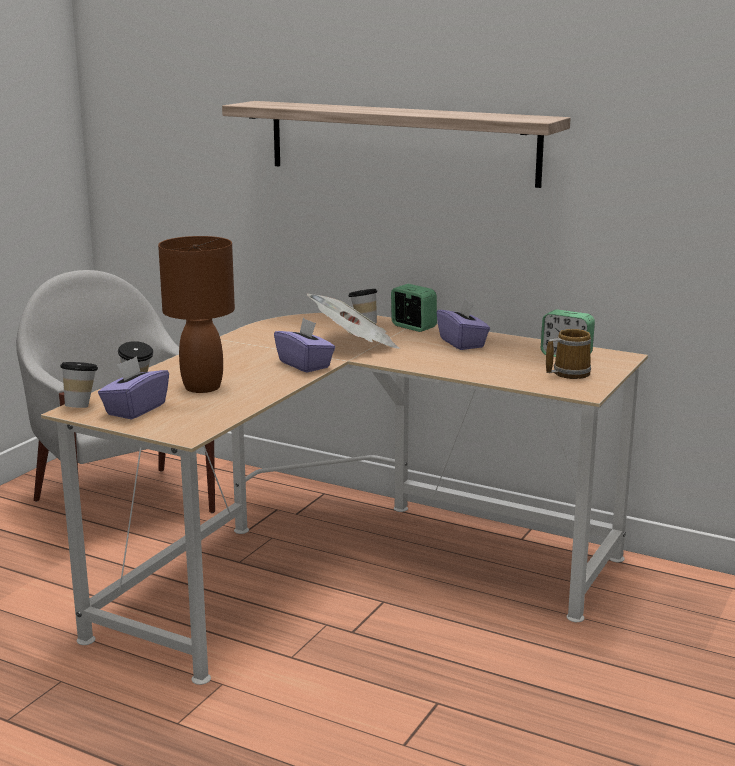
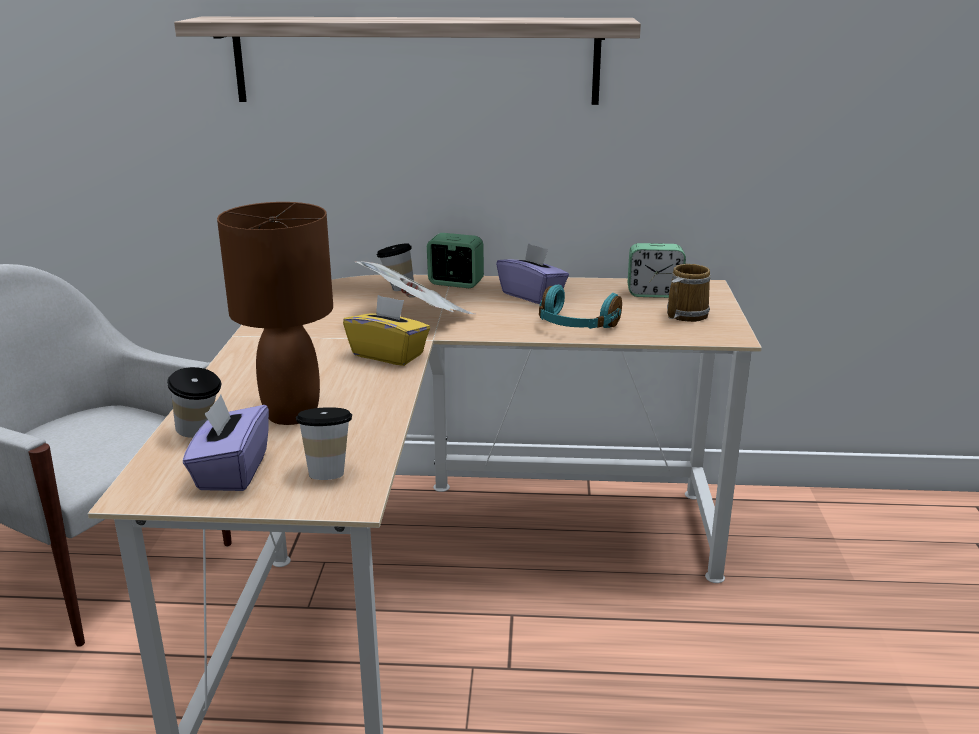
camera: 25 degrees left, 5 degrees up
cup [60,362,98,408] -> cup moved to [296,407,352,480]
purple tissue box [274,318,335,373] -> yellow tissue box [343,295,430,366]
none -> turquoise headphones [539,285,622,329]

